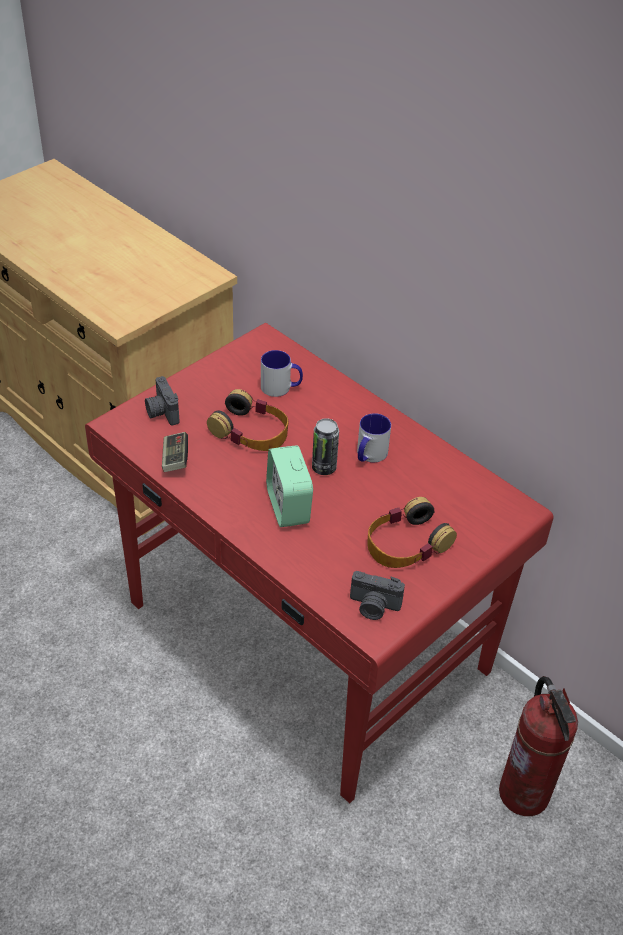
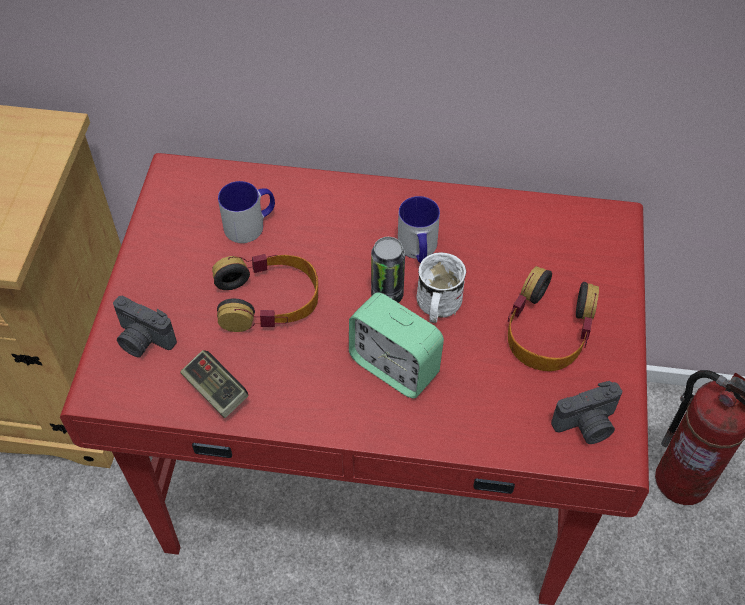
camera: 35 degrees left, 10 degrees up
none -> white mug [416,252,466,323]

